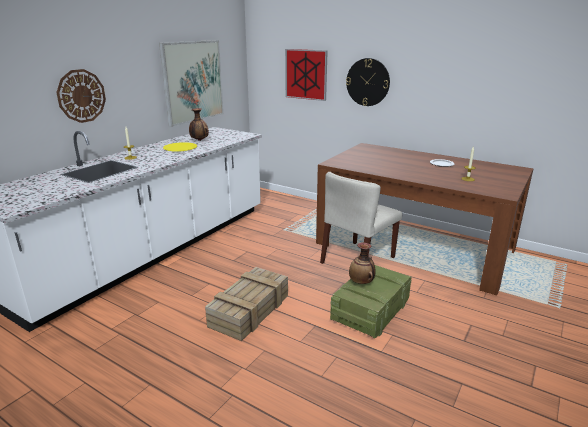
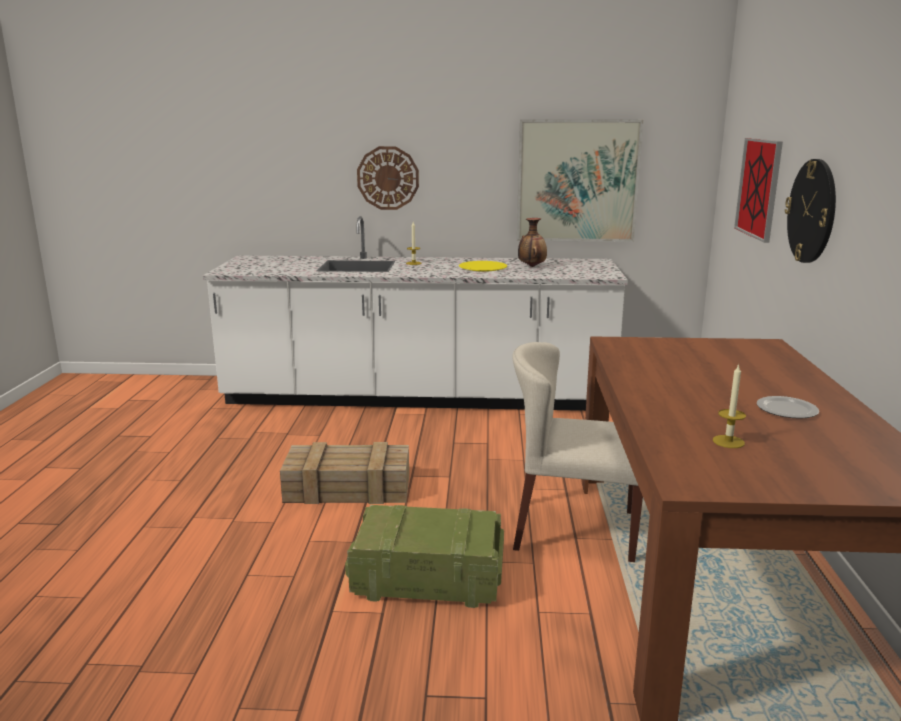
camera: 60 degrees right, 5 degrees down
vase [349,242,376,284] -> none

